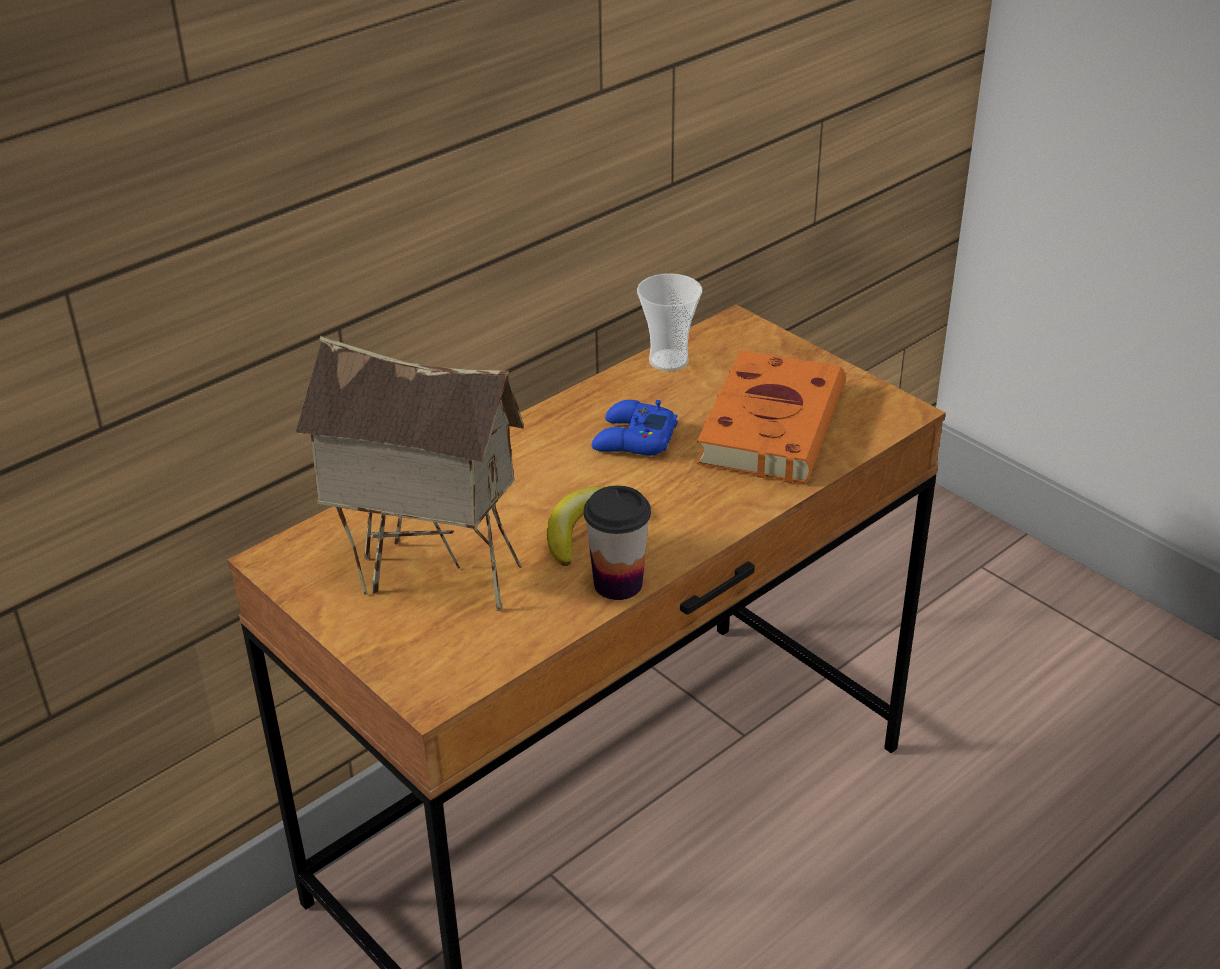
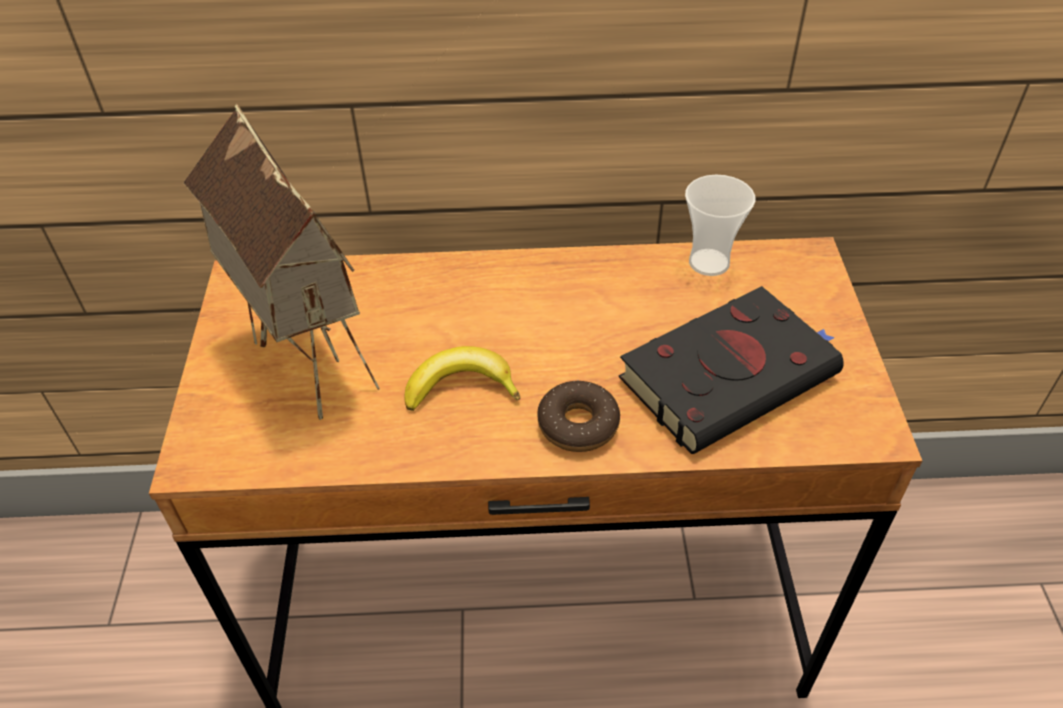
camera: 40 degrees right, 10 degrees up
cup [584,486,651,600] -> none
blue game controller [592,400,678,456] -> none
orange book [697,350,846,483] -> black book [619,286,844,454]
none -> donut [537,380,620,452]

